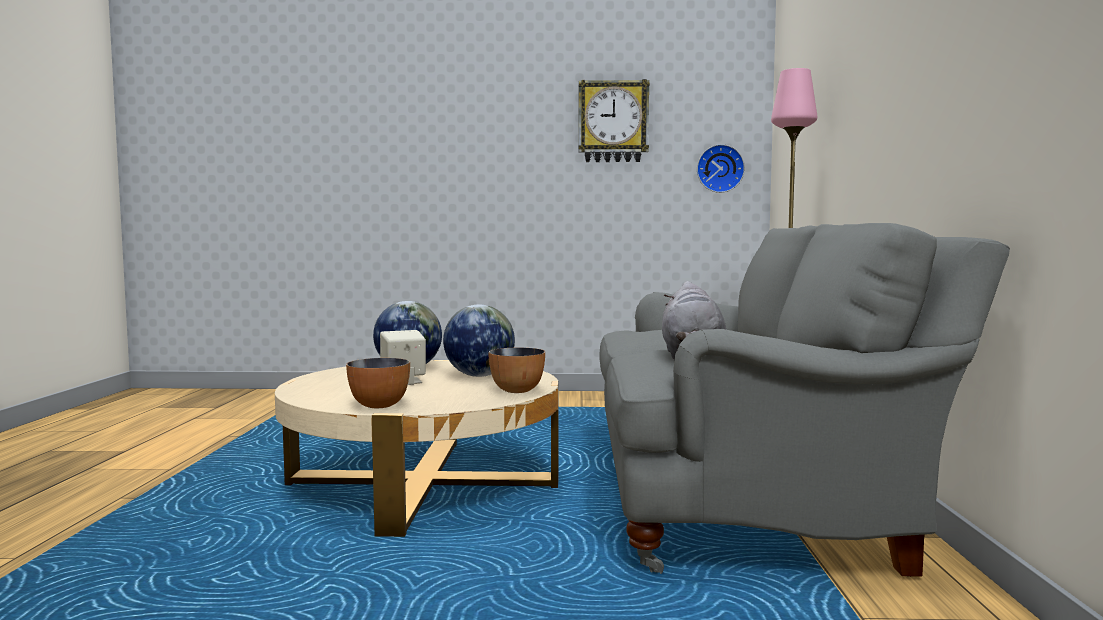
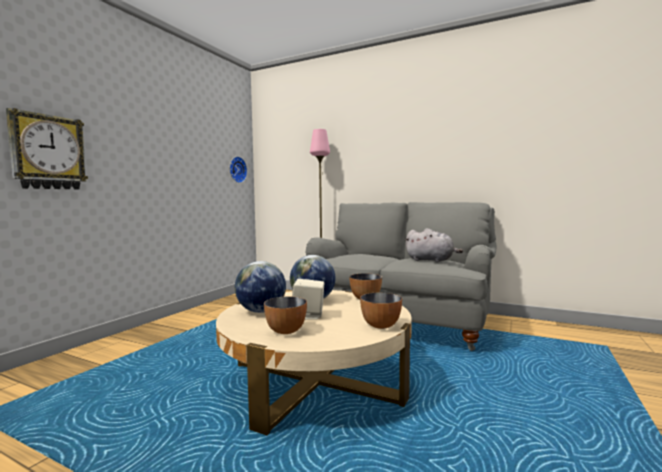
camera: 65 degrees left, 0 degrees up
wall clock [578,79,650,162] -> wall clock moved to [6,108,88,190]
none -> bowl [264,297,307,334]

